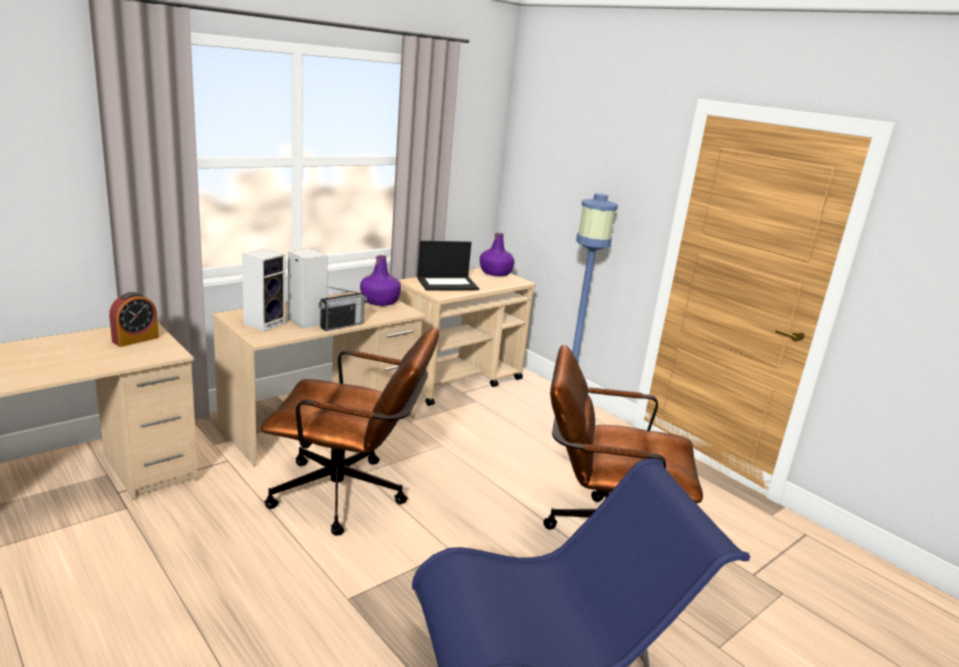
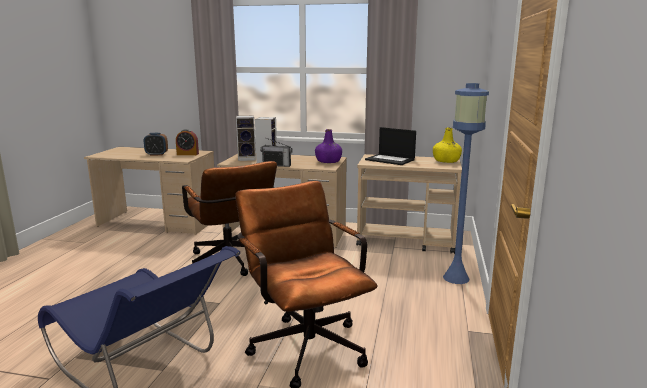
camera: 55 degrees right, 5 degrees down
purple bottle [480,233,514,276] -> yellow bottle [433,127,462,163]
none -> alarm clock [144,133,168,156]

